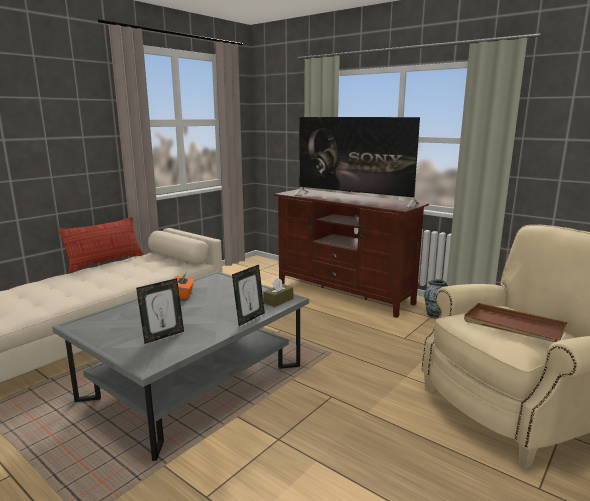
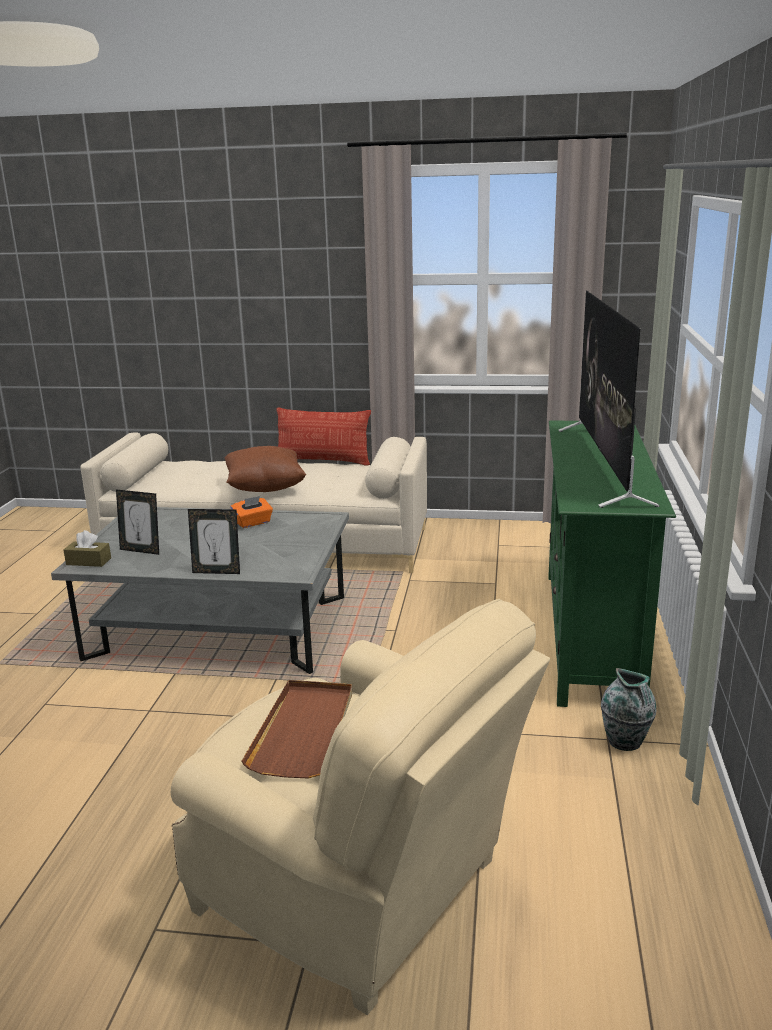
camera: 60 degrees right, 5 degrees up
brown tissue box [263,278,293,307] -> brown tissue box moved to [64,530,111,567]
brown tv stand [273,189,430,318] -> green tv stand [548,420,676,707]
none -> brown pillow [224,446,306,492]

